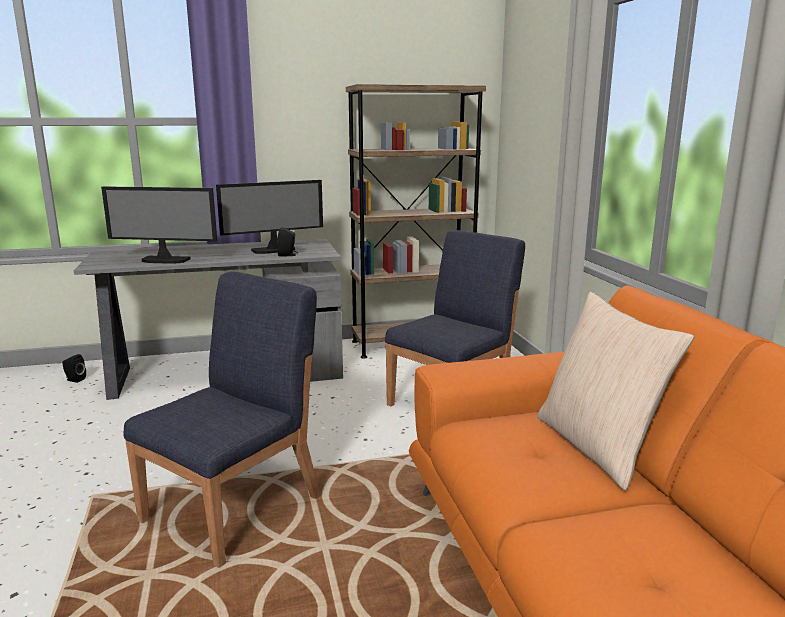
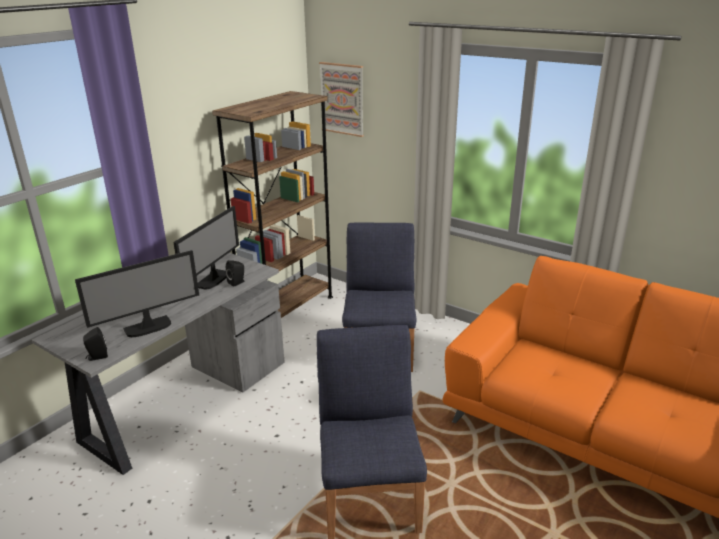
camera: 40 degrees left, 10 degrees up
black speaker [62,354,86,383] -> black speaker moved to [83,327,108,361]
beige pillow [537,292,694,491] -> none
none -> picture [319,62,364,137]

